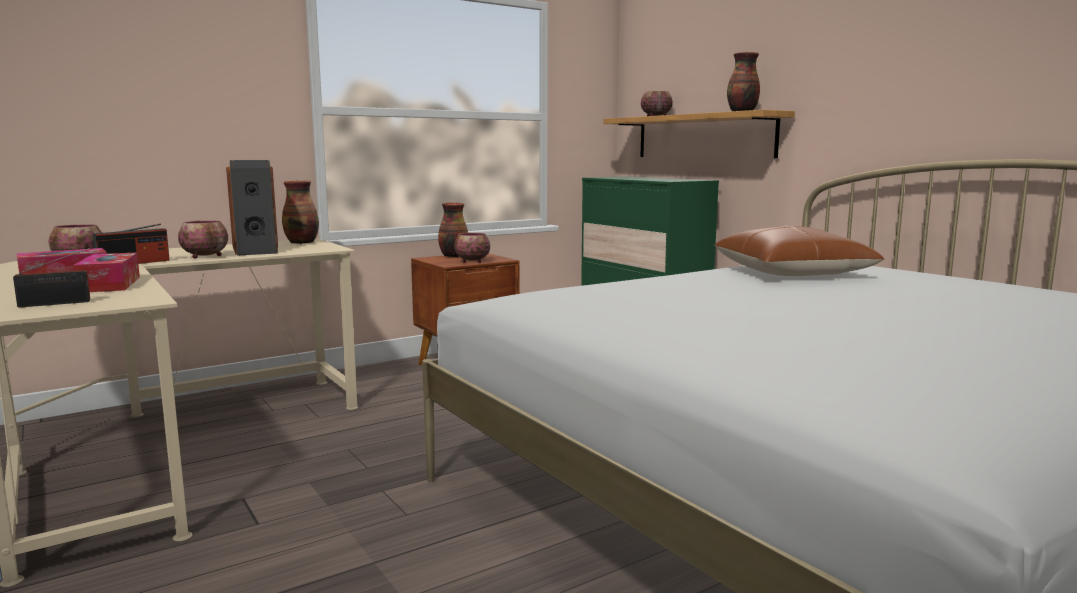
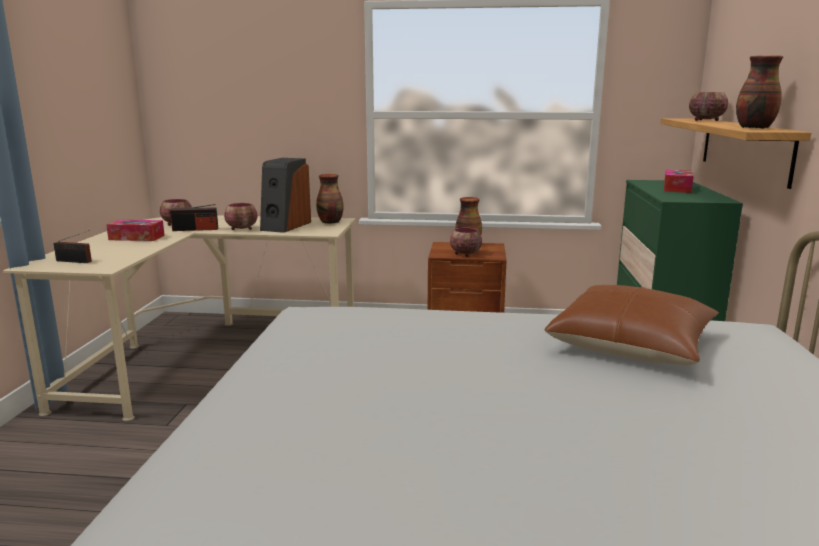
camera: 40 degrees right, 5 degrees up
tissue box [73,253,140,292] -> tissue box moved to [664,169,694,193]

